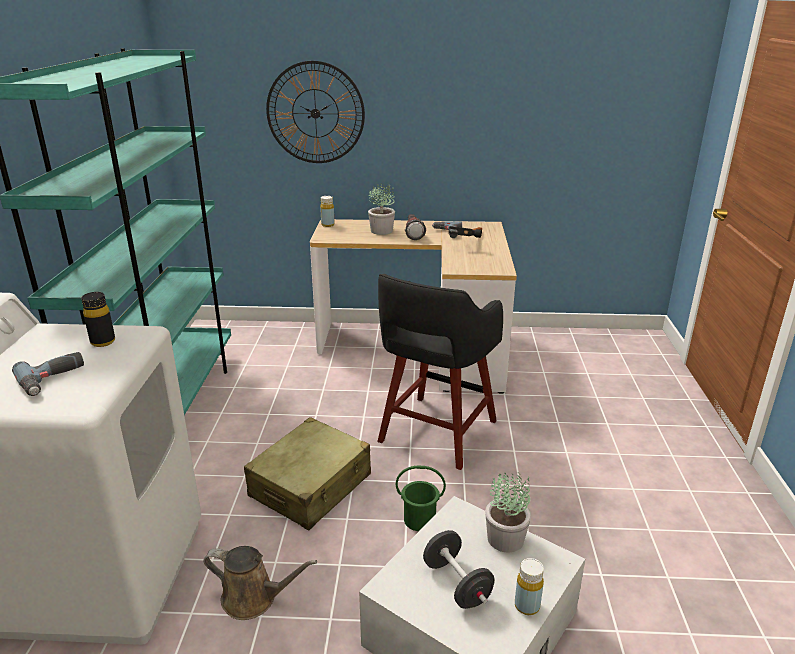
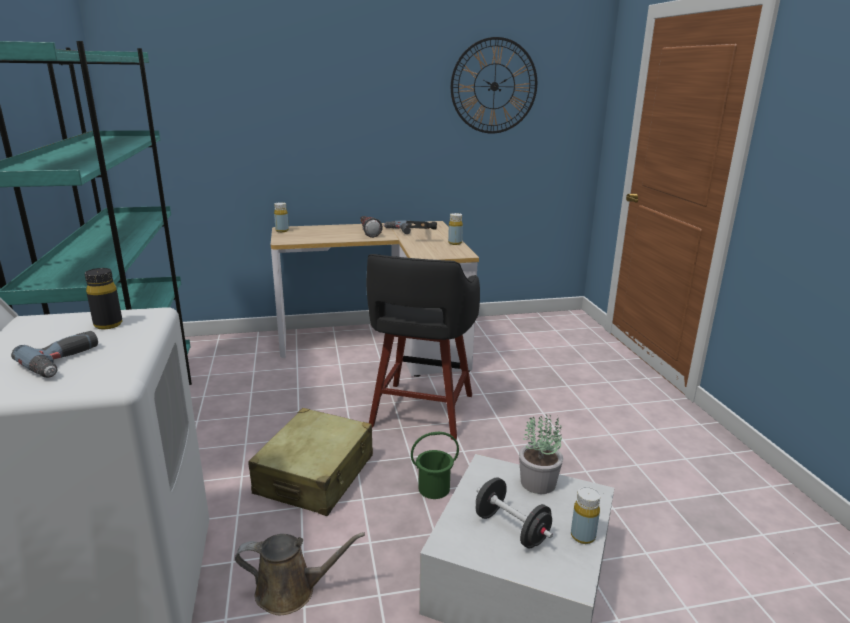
camera: 15 degrees left, 5 degrees down
wall clock [266,61,365,163] -> wall clock moved to [451,37,537,134]
potted plant [368,183,395,235] -> none
none -> yellow bottle [448,213,463,245]

